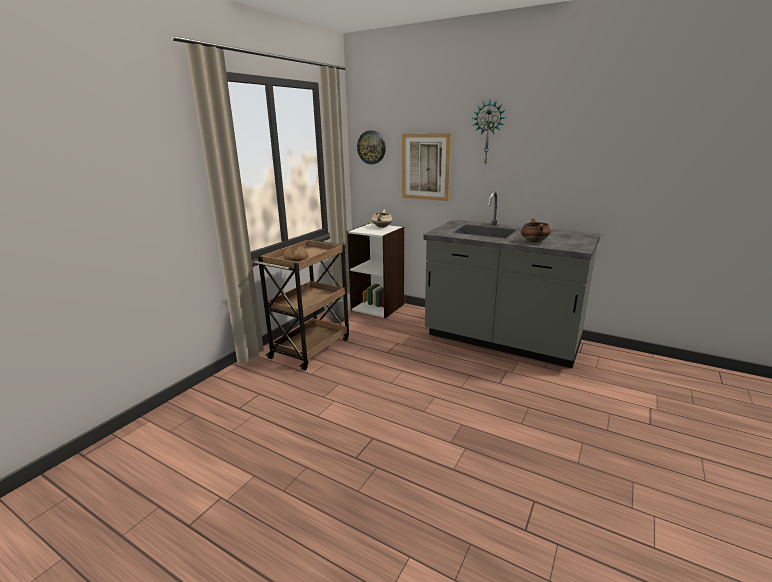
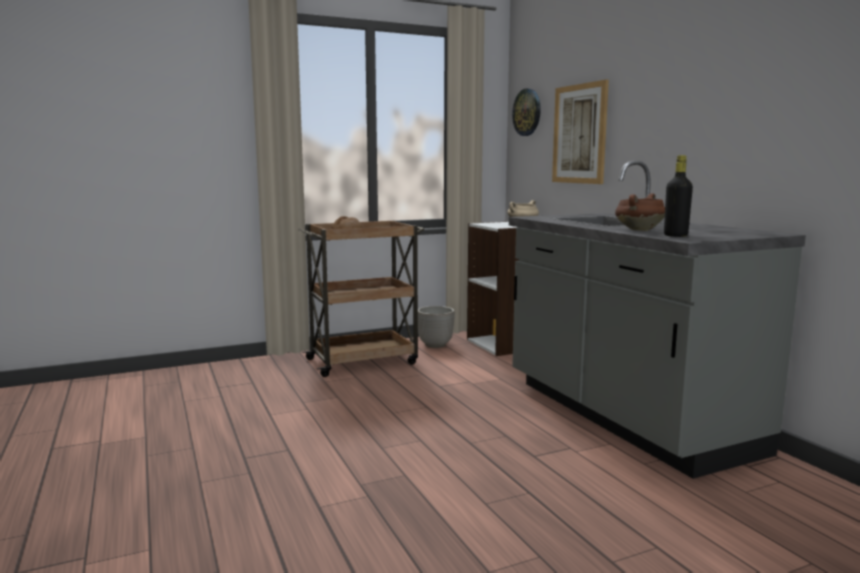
camera: 35 degrees right, 10 degrees down
wall clock [472,100,506,166] -> none
none -> black bottle [664,155,693,237]

